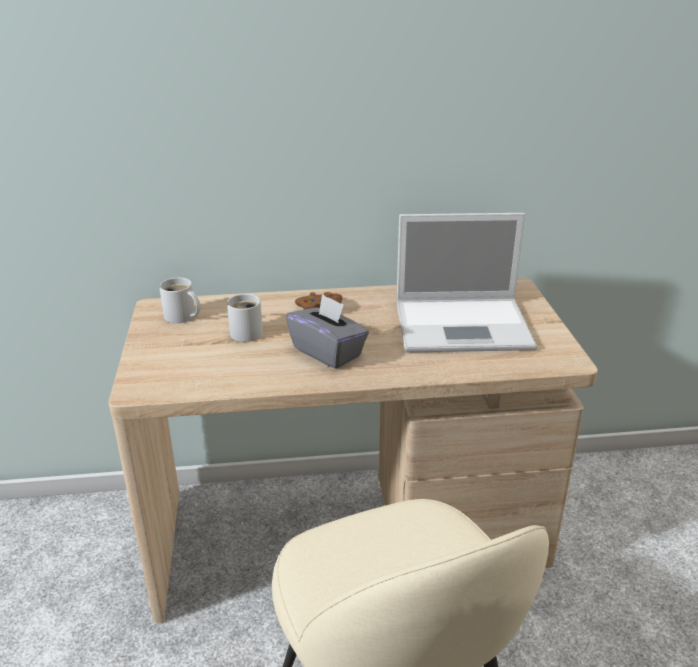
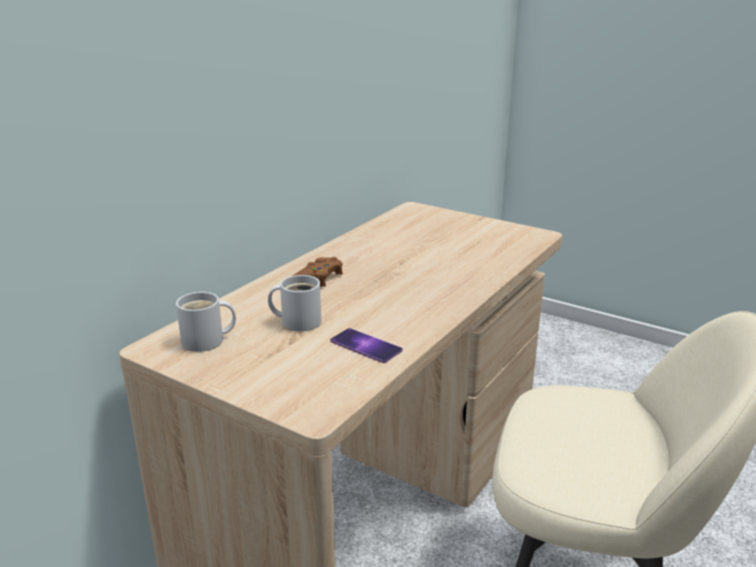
camera: 50 degrees left, 5 degrees down
grey tissue box [286,294,369,369] -> none
laptop [397,213,537,353] -> none
none -> phone [330,328,403,363]

